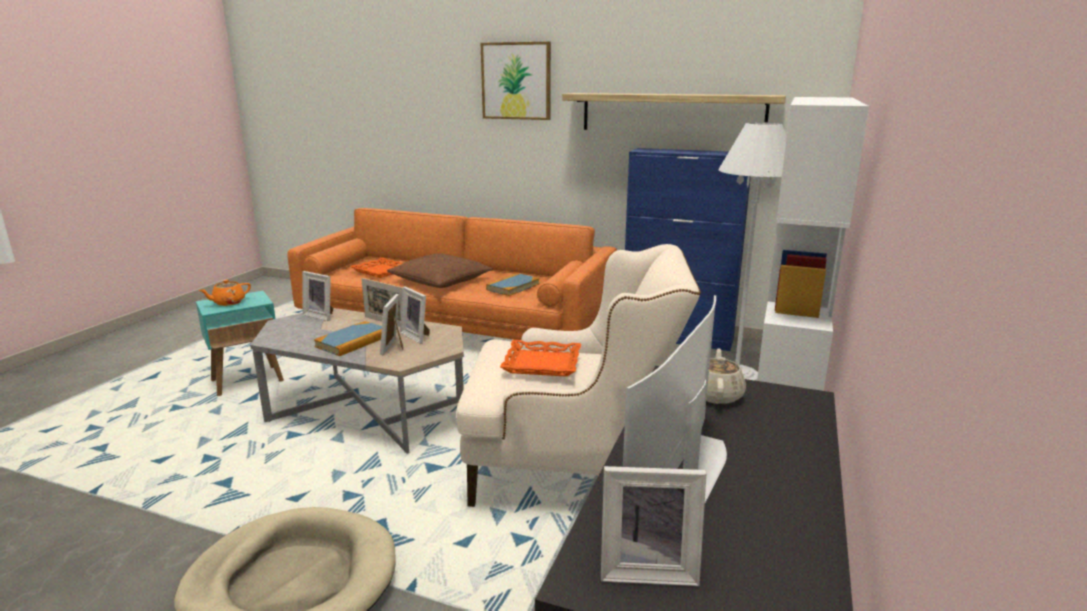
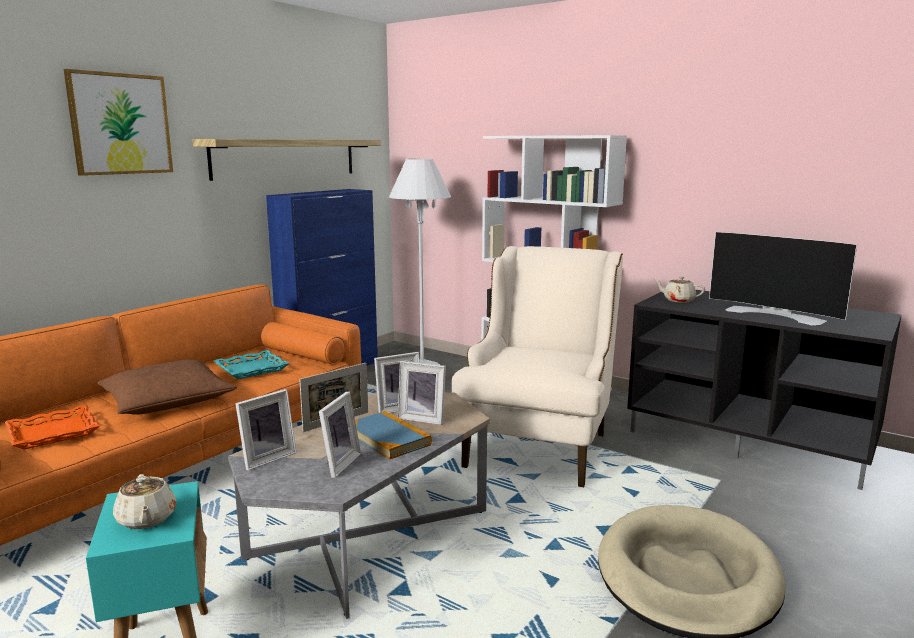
camera: 75 degrees left, 5 degrees down
orange teapot [199,280,251,306] -> beige teapot [113,474,176,529]
book [486,273,540,296] -> turquoise tray [214,350,290,379]
orange tray [500,340,581,377] -> none
picture frame [601,466,706,586] -> picture frame moved to [319,391,361,478]

